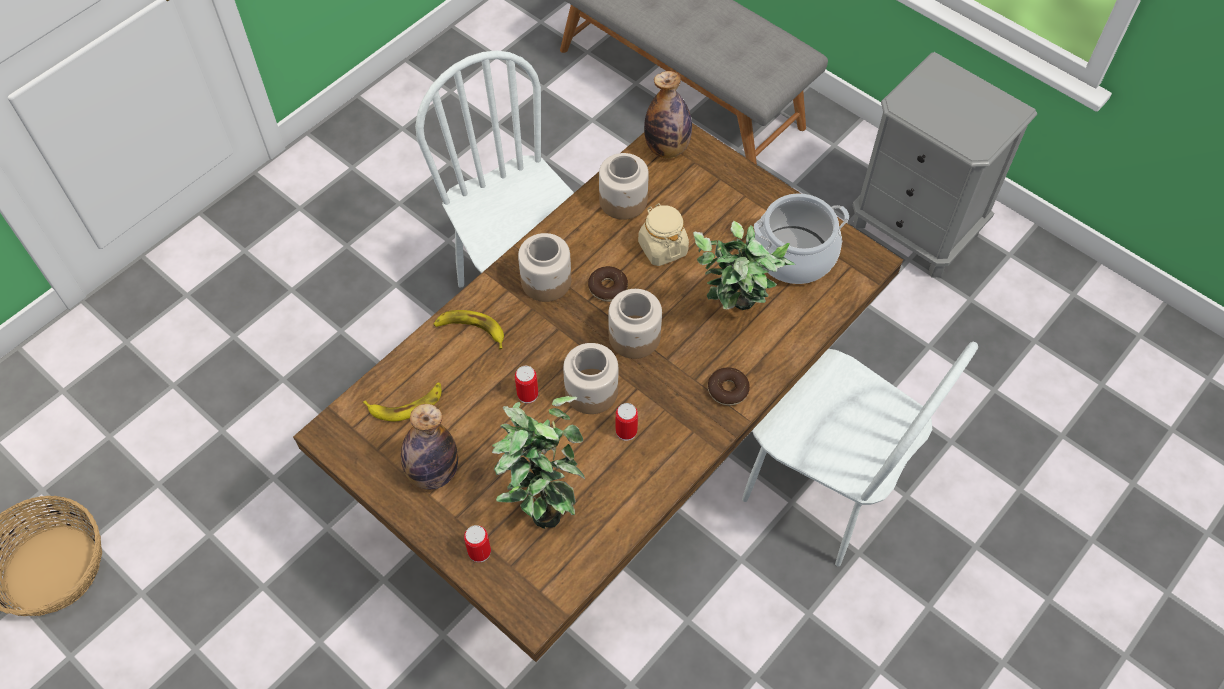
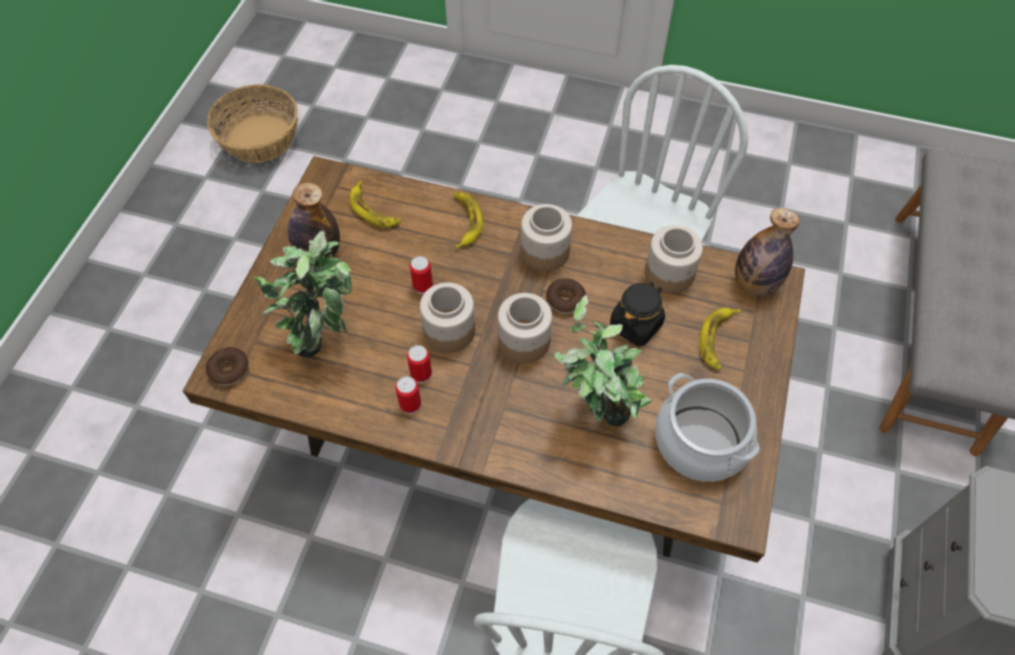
camera: 65 degrees right, 0 degrees up
can [464,525,491,562] -> can moved to [395,376,421,414]
beige jar [638,203,689,266] -> black jar [610,282,665,346]
donut [708,367,750,406] -> donut moved to [206,347,249,386]
none -> banana [700,308,741,370]

